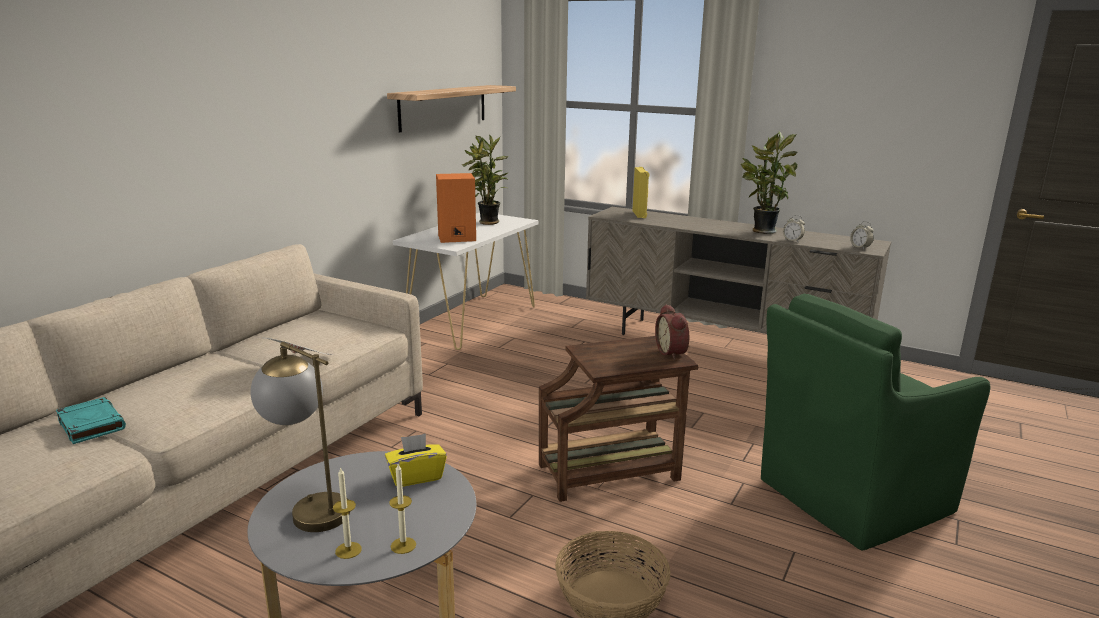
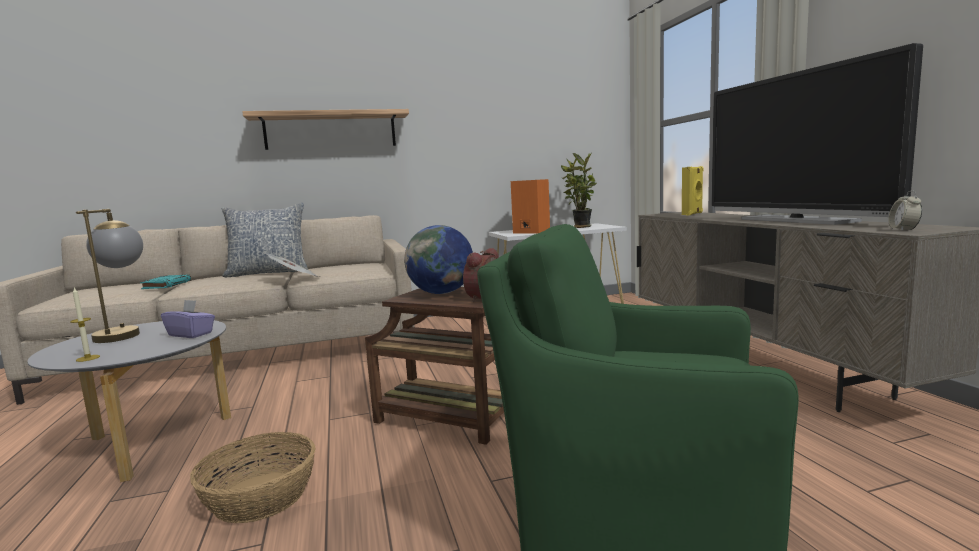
camera: 45 degrees right, 10 degrees down
candle [333,467,362,559] -> none
yellow tissue box [385,434,447,487] -> purple tissue box [161,300,215,338]
shelf [387,85,516,132] -> shelf moved to [242,109,409,150]
potted plant [741,131,798,234] -> television [711,43,923,225]
alarm clock [783,215,805,242] -> none
none -> pillow [222,203,308,277]
none -> globe [404,225,473,294]

